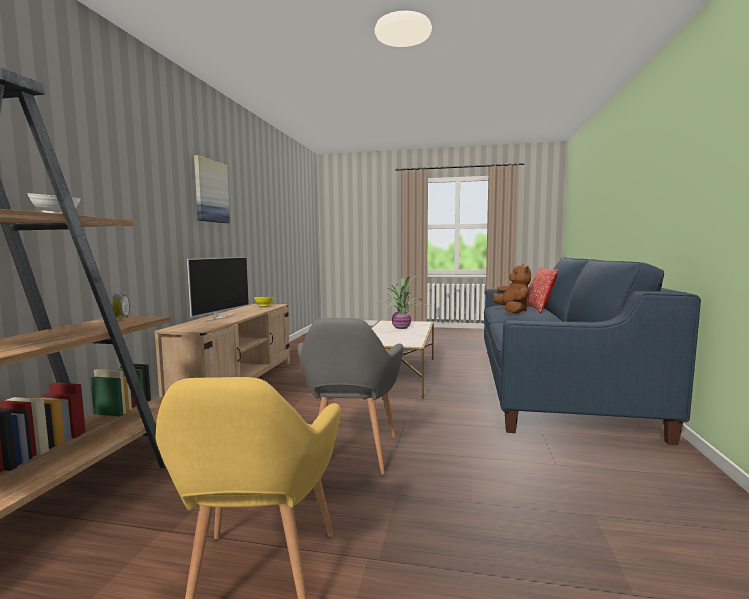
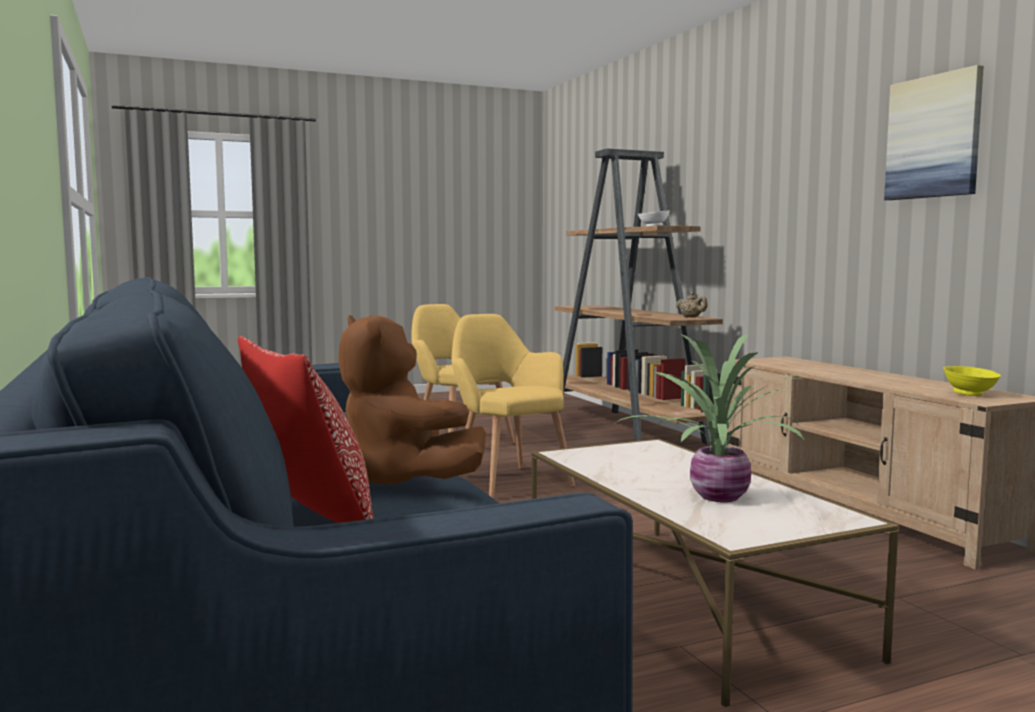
camera: 145 degrees right, 0 degrees up
alarm clock [111,292,130,320] -> beige teapot [676,292,708,318]
television [187,257,249,322] -> none
grey armchair [297,318,404,475] -> yellow armchair [451,314,575,499]

